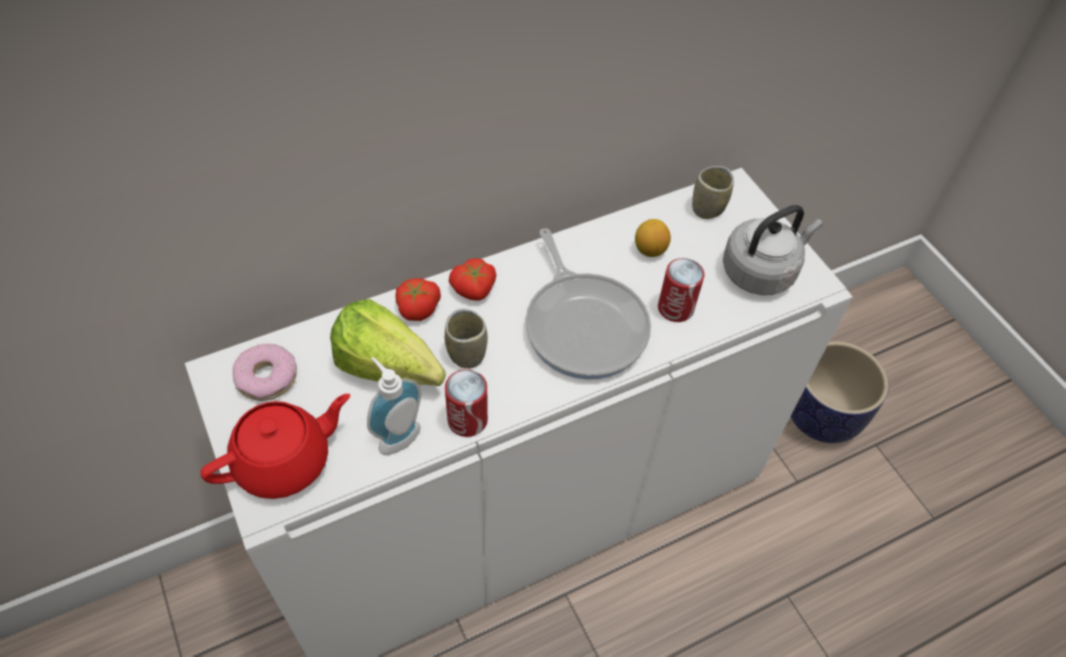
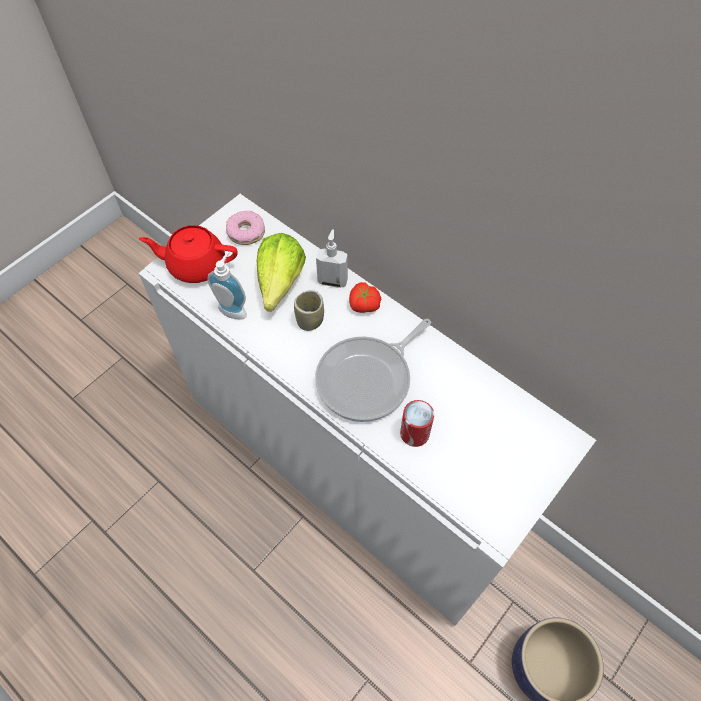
camera: 70 degrees right, 5 degrees up
red teapot [200,394,350,499] -> red teapot turned 150 degrees clockwise [139,225,238,283]
tomato [395,278,441,321] -> soap dispenser [316,229,348,288]
can [445,369,488,437] -> none
lemon [635,219,671,257] -> none
cup [692,166,734,219] -> none
grey kettle [723,205,823,295] -> none

